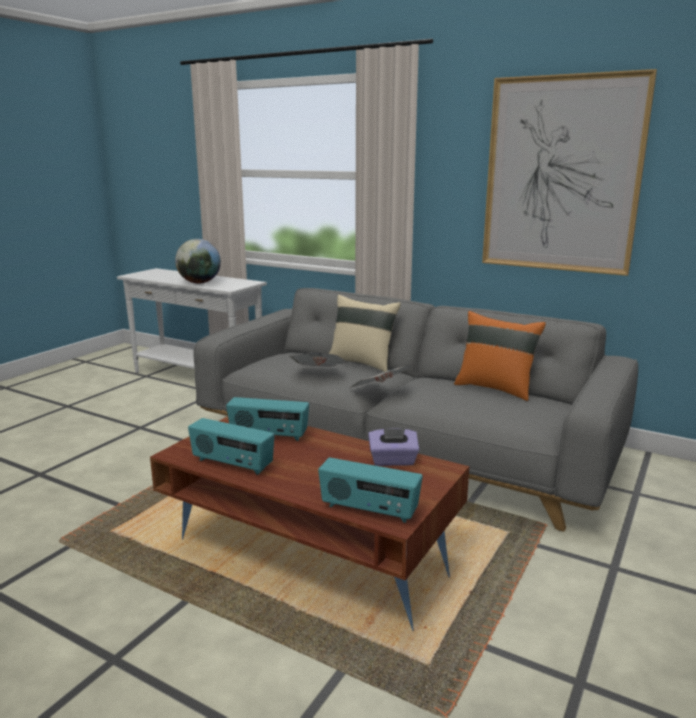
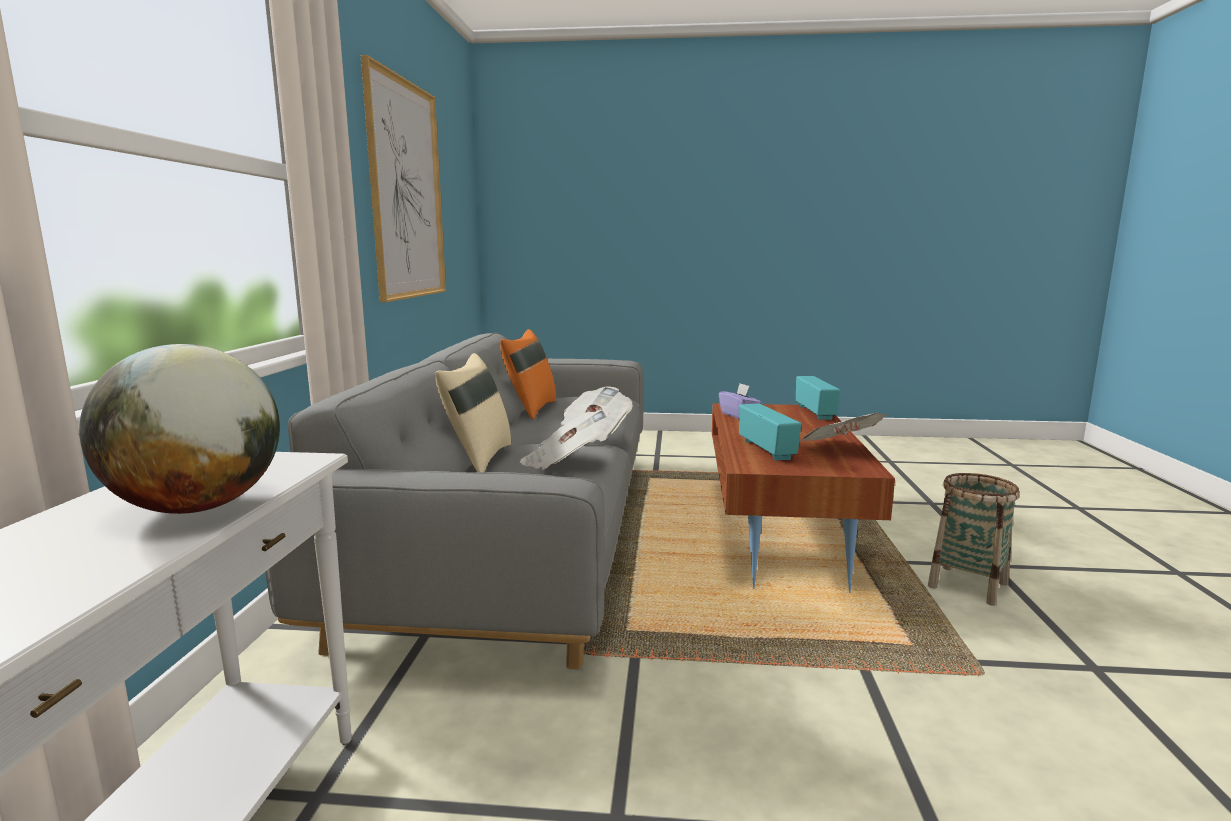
camera: 115 degrees left, 5 degrees down
radio [188,418,274,475] -> newspaper [799,413,887,441]
none -> basket [928,473,1020,606]

